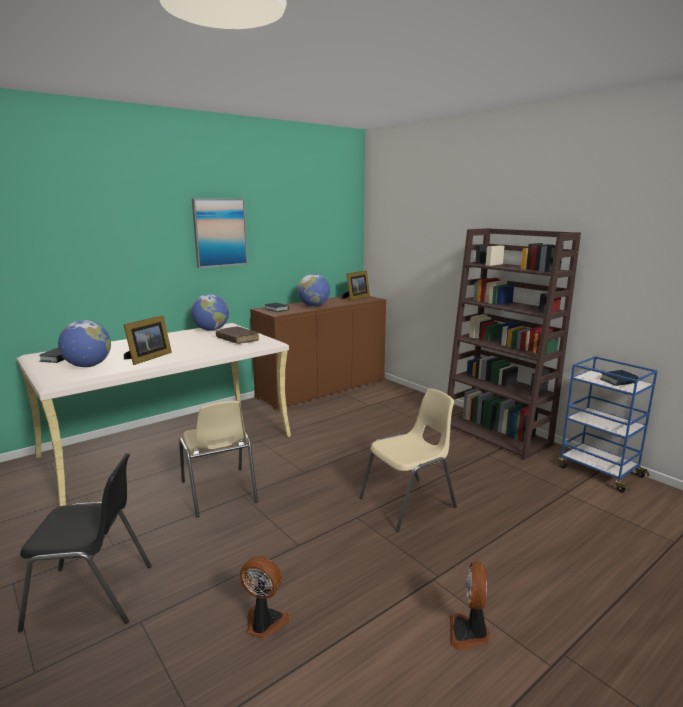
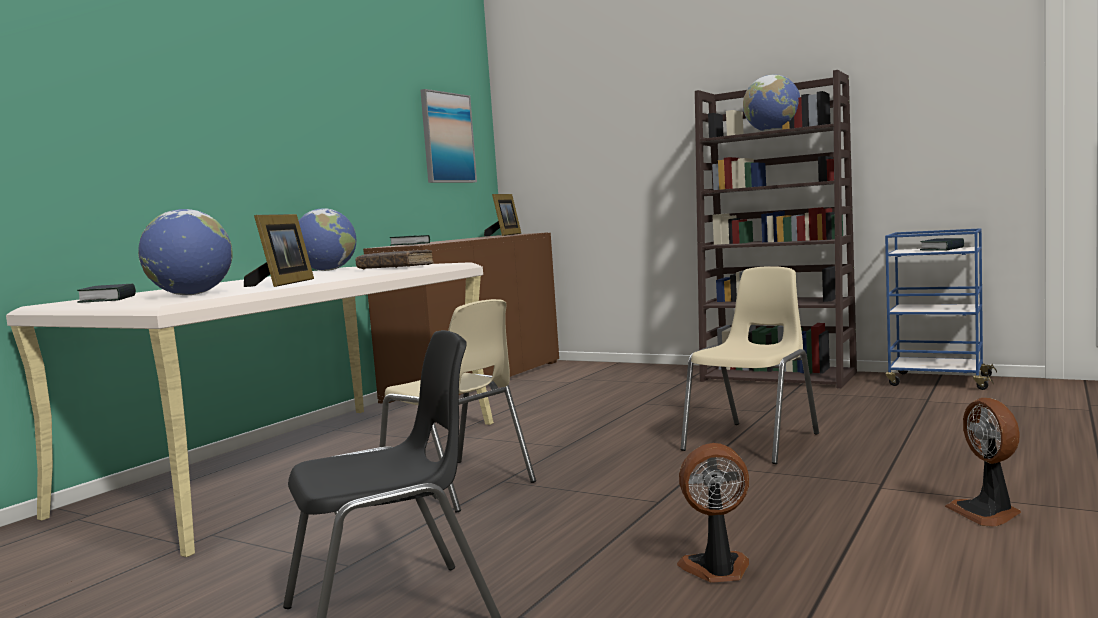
camera: 20 degrees left, 10 degrees down
picture [192,198,248,268] -> picture moved to [420,89,477,183]
globe [298,274,330,307] -> globe moved to [743,75,800,132]

